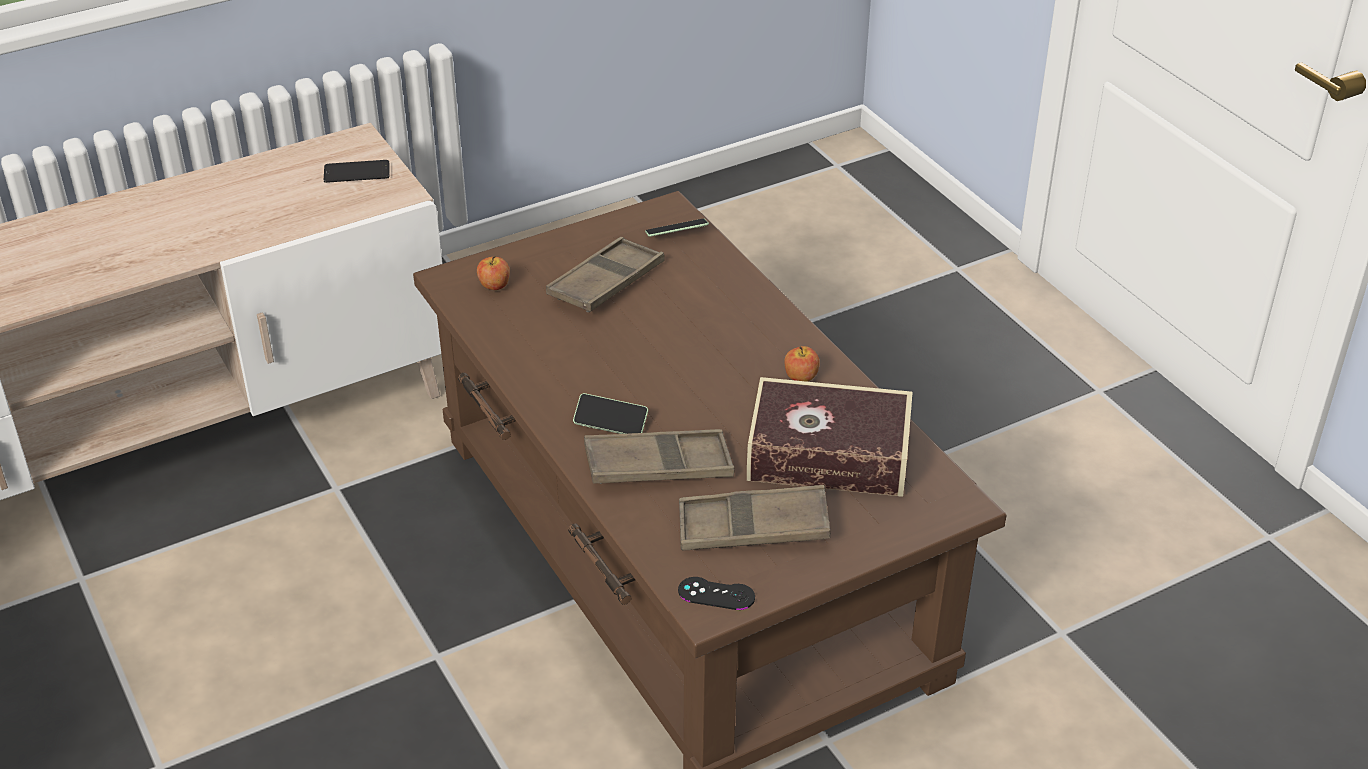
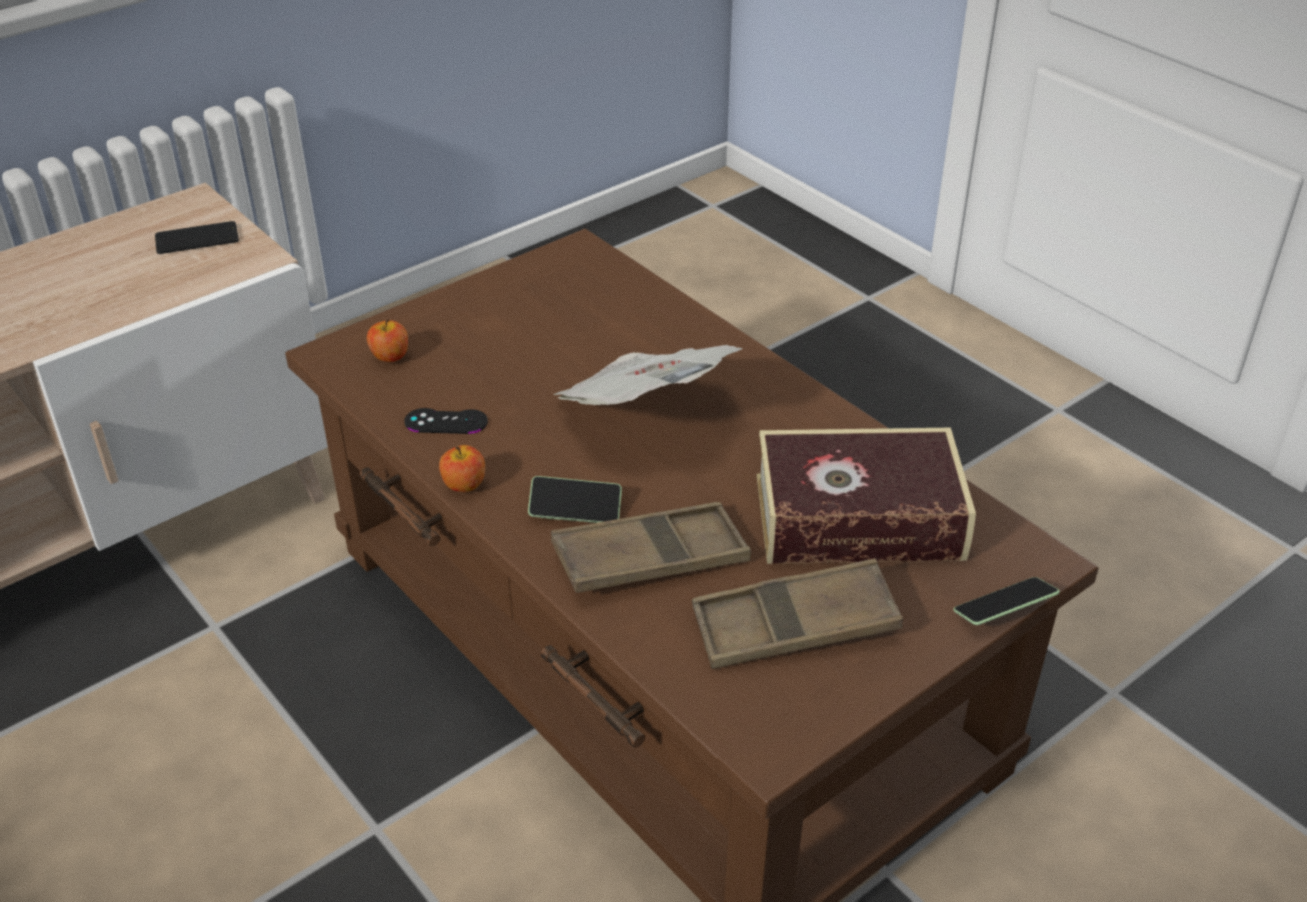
camera: 10 degrees left, 0 degrees up
brown tray [546,237,665,312] -> none
phone [645,219,709,237] -> phone moved to [953,577,1060,625]
black game controller [678,577,755,610] -> black game controller moved to [404,408,488,434]
apple [784,346,820,382] -> apple moved to [439,445,485,492]
none -> newspaper [553,345,743,405]

